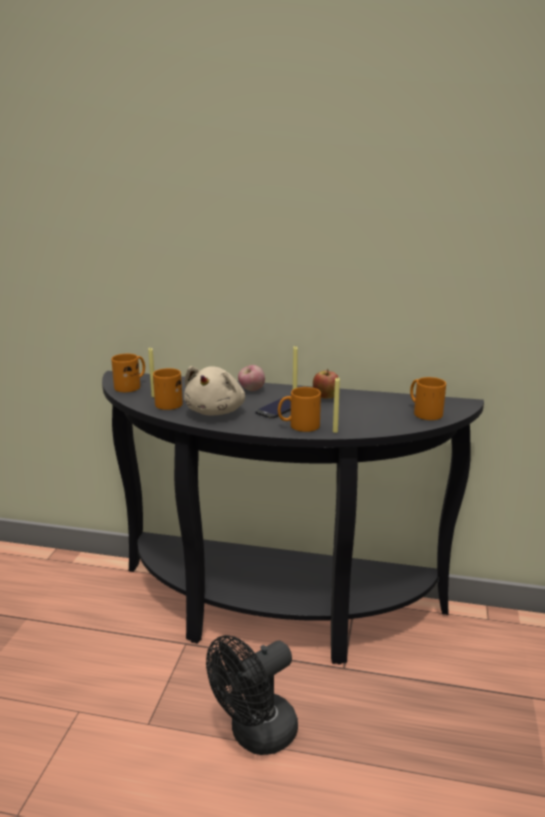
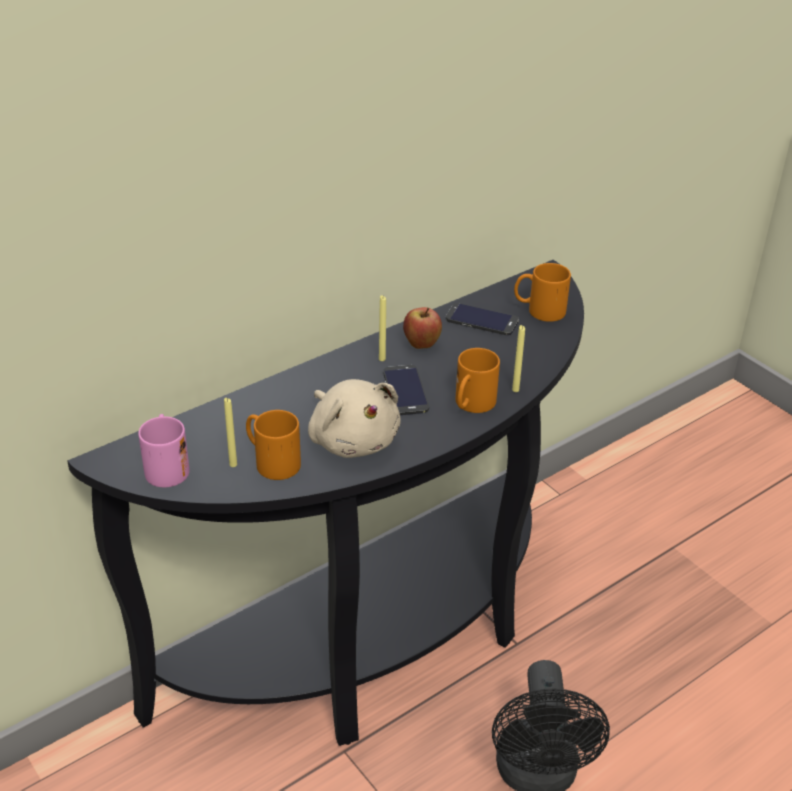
camera: 50 degrees left, 15 degrees up
orange mug [111,354,145,392] -> pink mug [138,414,190,487]
apple [238,365,265,391] -> none
none -> phone [446,303,519,335]

